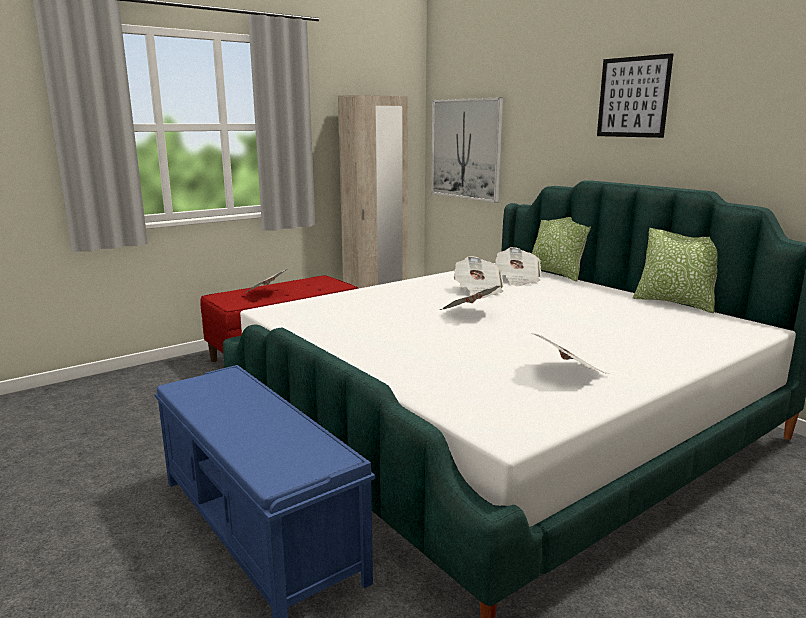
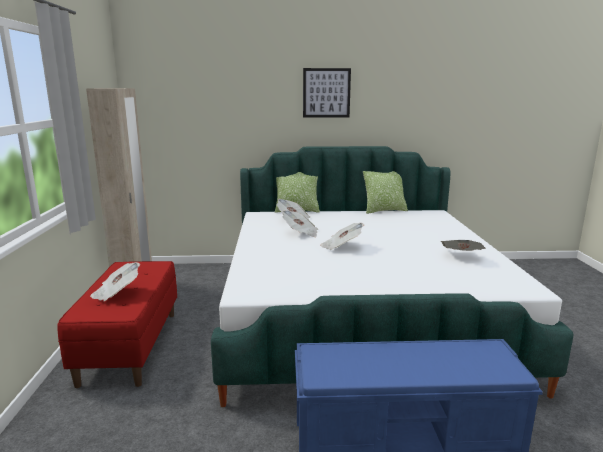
camera: 55 degrees left, 0 degrees up
picture [431,97,503,203] -> none

